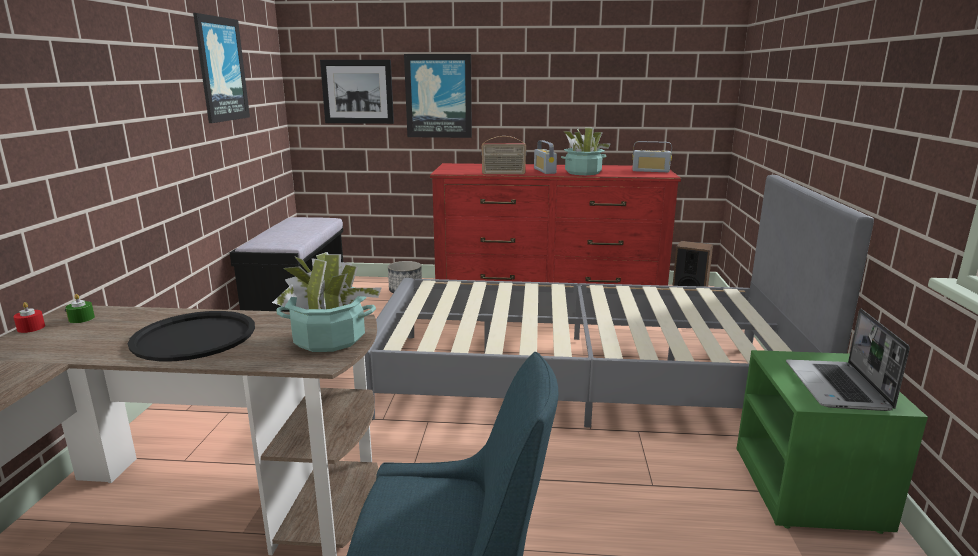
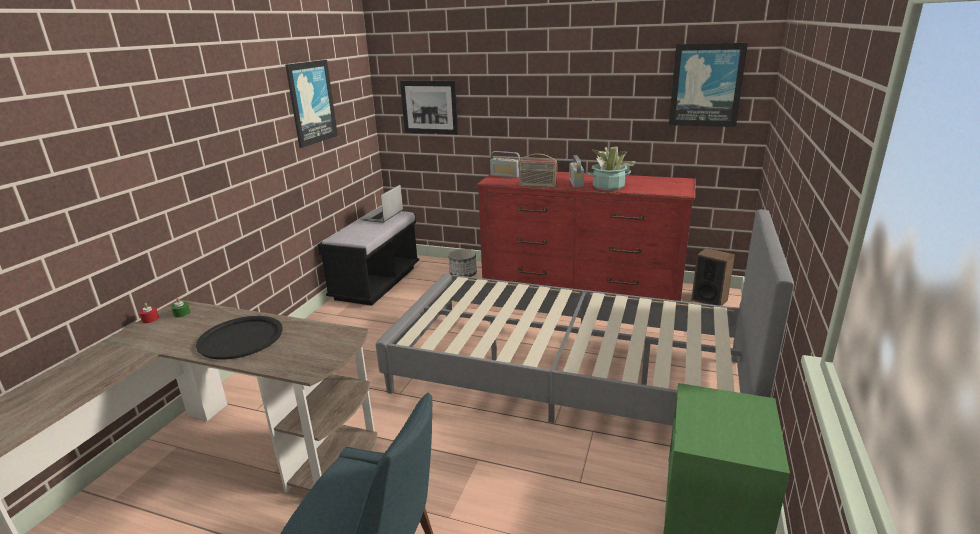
camera: 15 degrees right, 5 degrees up
potted plant [272,252,381,352] -> none
picture [404,54,472,138] -> picture moved to [669,43,748,127]
radio [632,141,672,172] -> radio moved to [490,151,520,178]
laptop [786,309,910,411] -> laptop moved to [360,185,403,223]

